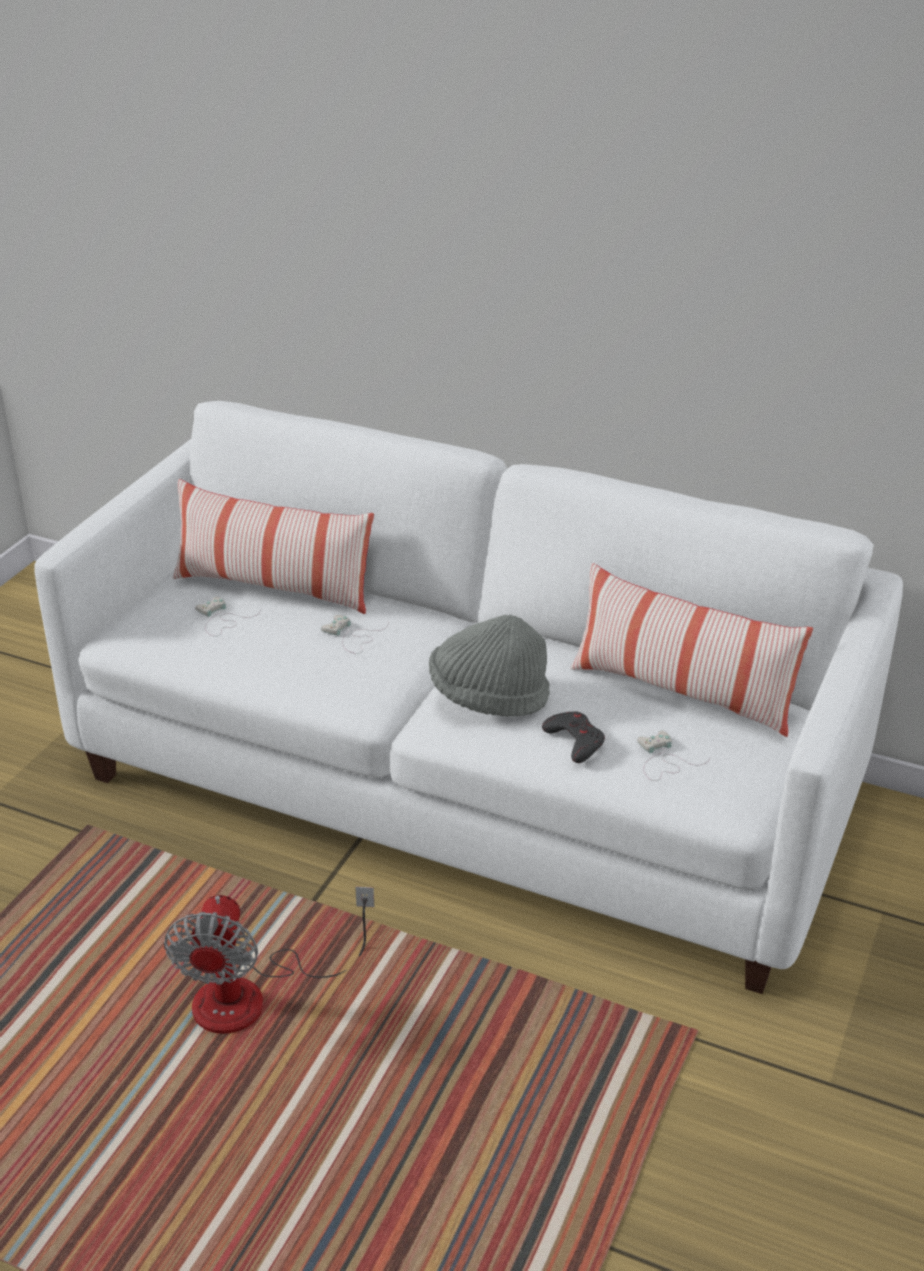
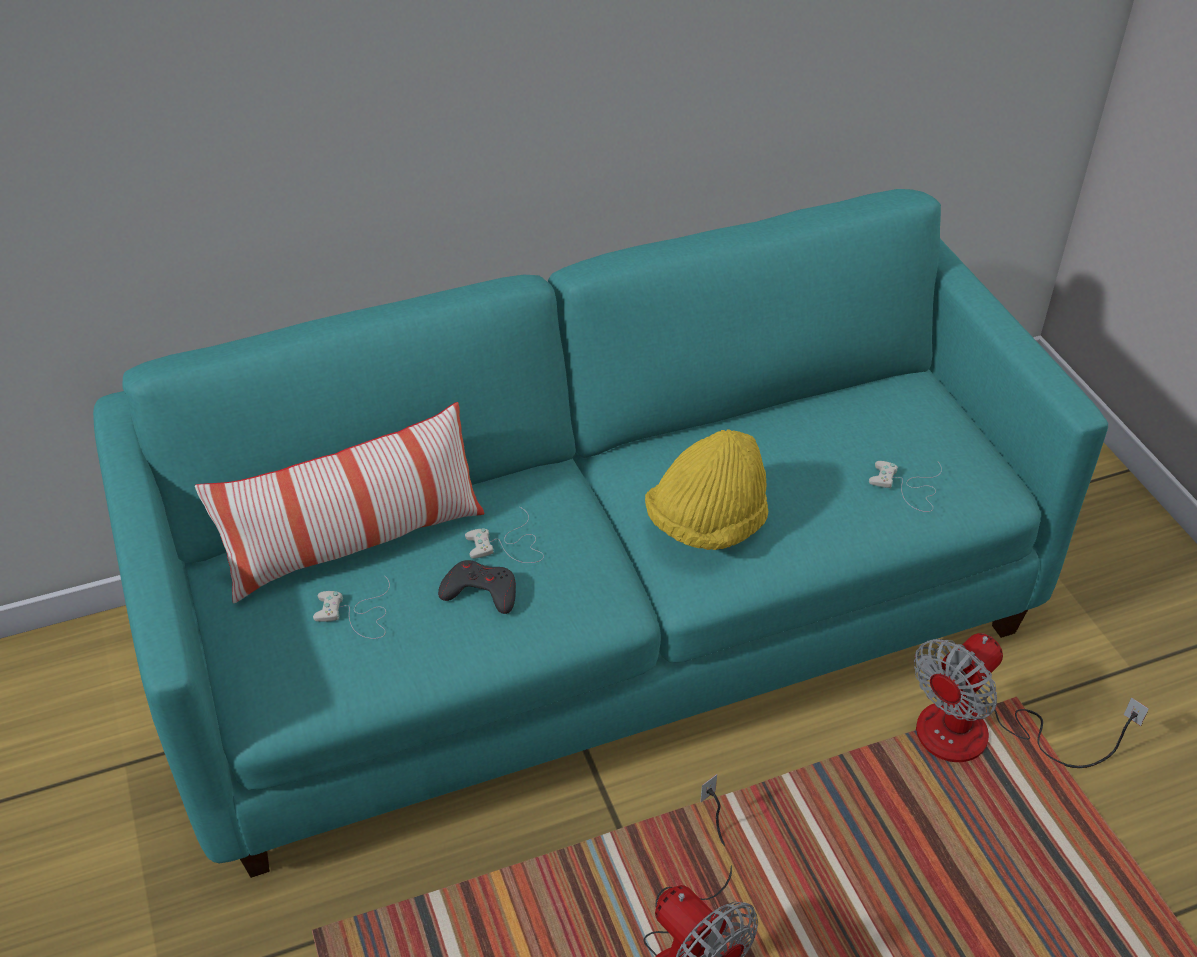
camera: 45 degrees left, 10 degrees up
white sofa [34,401,903,994] -> turquoise sofa [93,189,1108,878]
grey hat [429,614,550,717] -> yellow hat [645,429,768,550]
grey game controller [542,711,605,763] -> grey game controller moved to [438,560,516,614]
pillow [571,563,813,737] -> none
none -> fan [914,633,1149,768]

